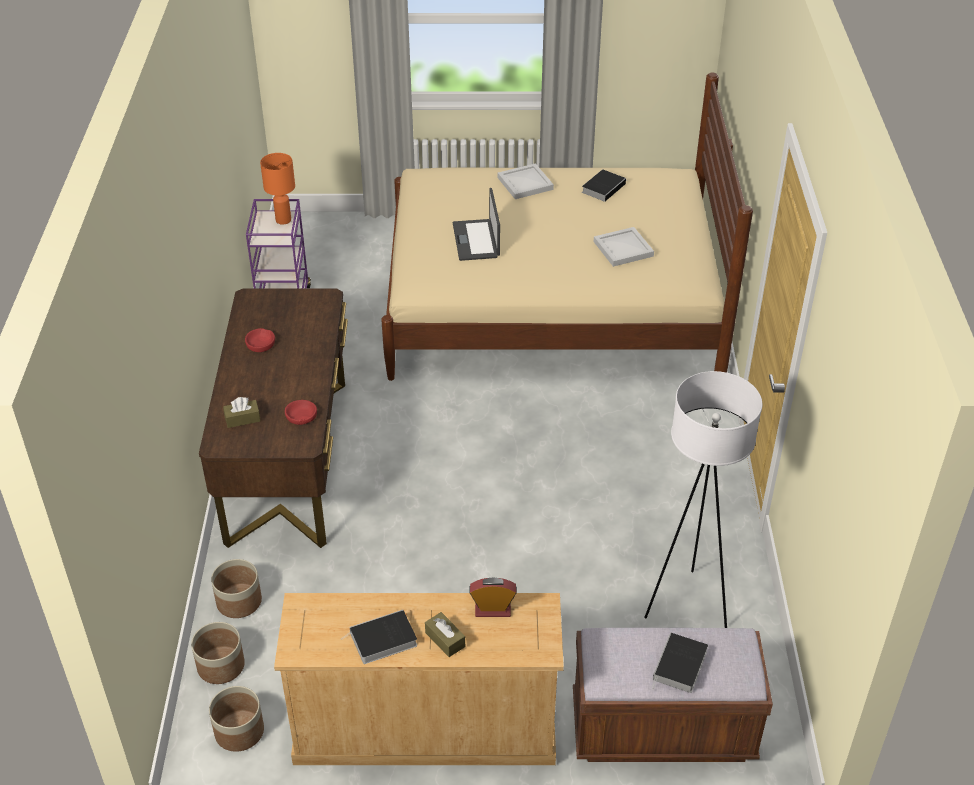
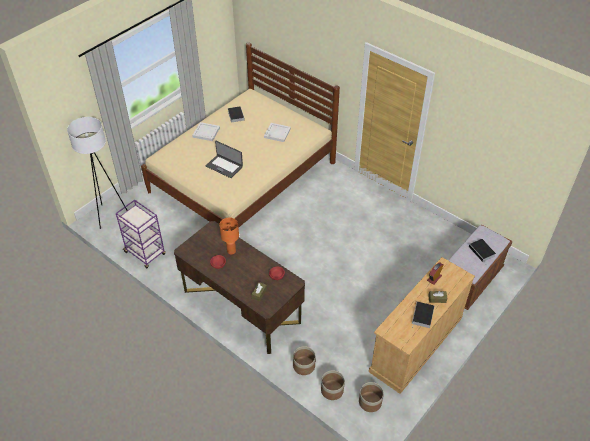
camera: 50 degrees left, 5 degrees up
orange table lamp [260,153,295,225] -> orange table lamp moved to [219,217,239,255]
white floor lamp [644,371,762,628] -> white floor lamp moved to [67,117,128,229]

